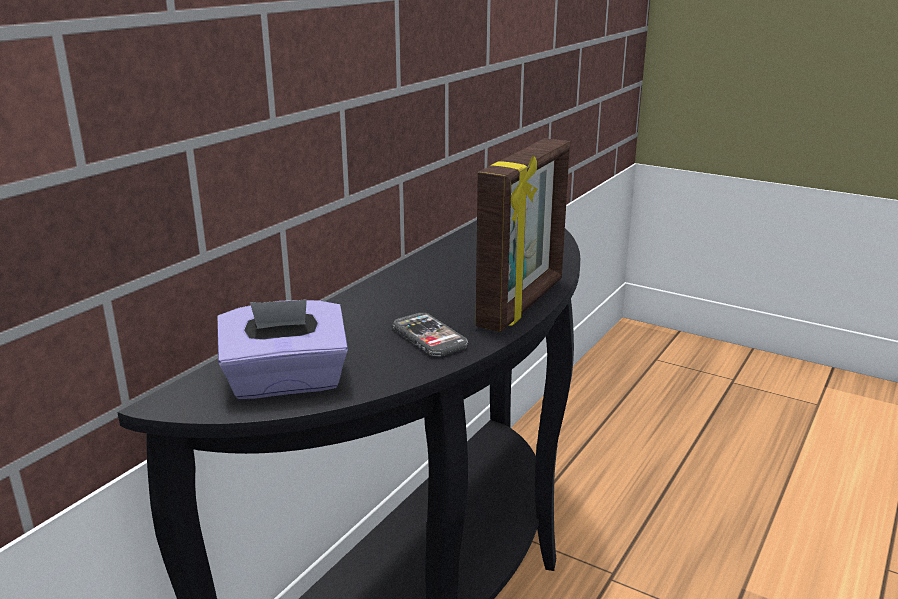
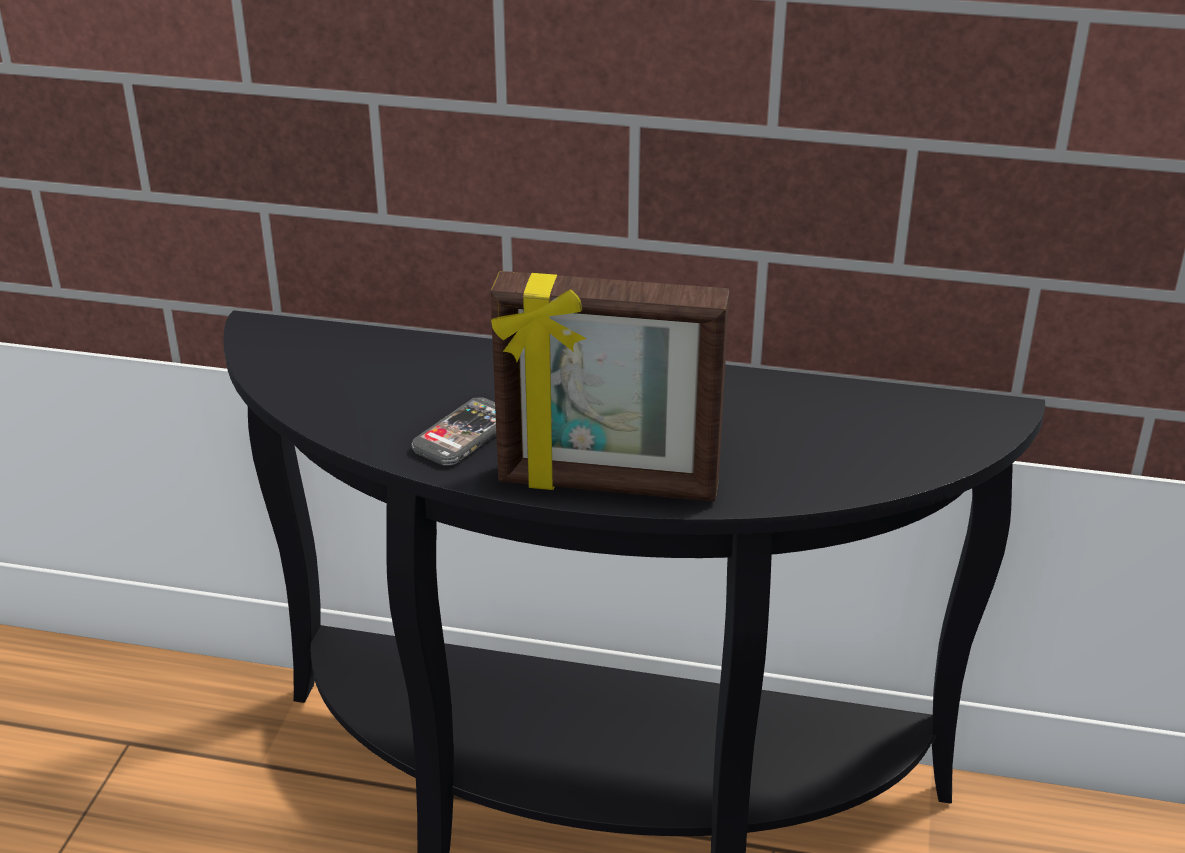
camera: 70 degrees right, 10 degrees up
purple tissue box [217,299,348,399] -> none

